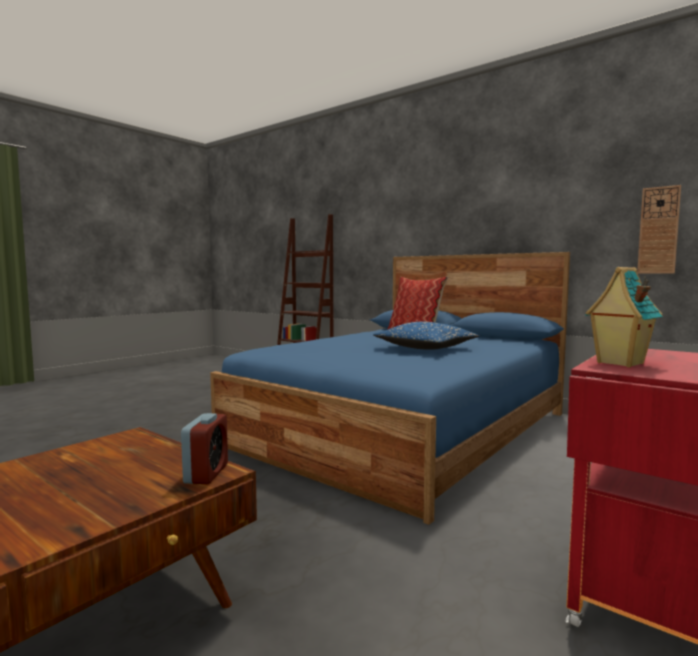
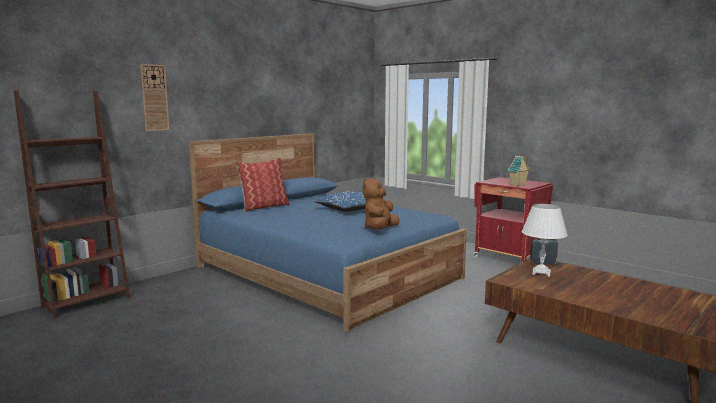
camera: 85 degrees left, 5 degrees up
wall clock [637,185,681,274] -> wall clock moved to [140,64,169,131]
none -> brown plush toy [363,178,400,230]
none -> white table lamp [522,204,568,277]

